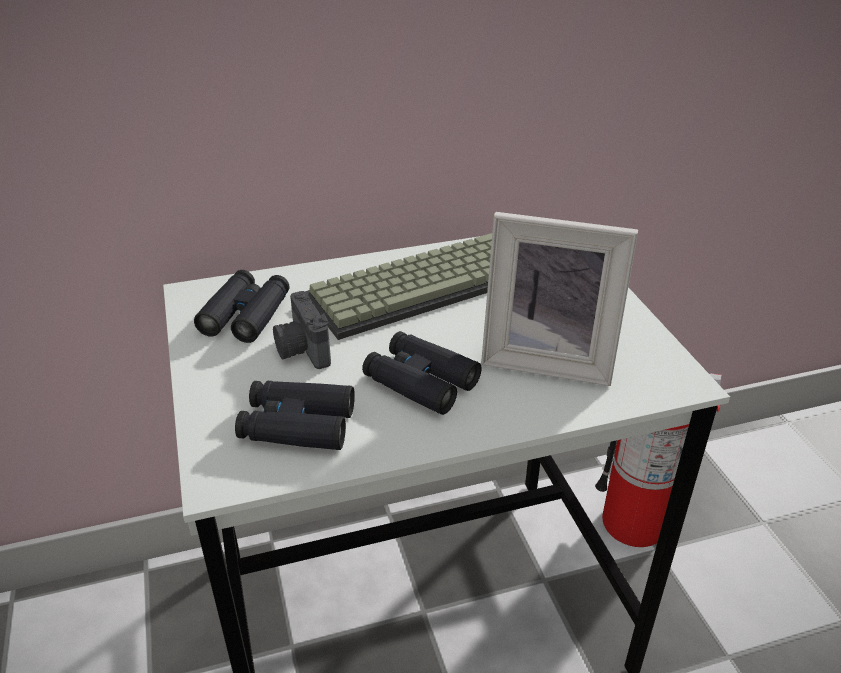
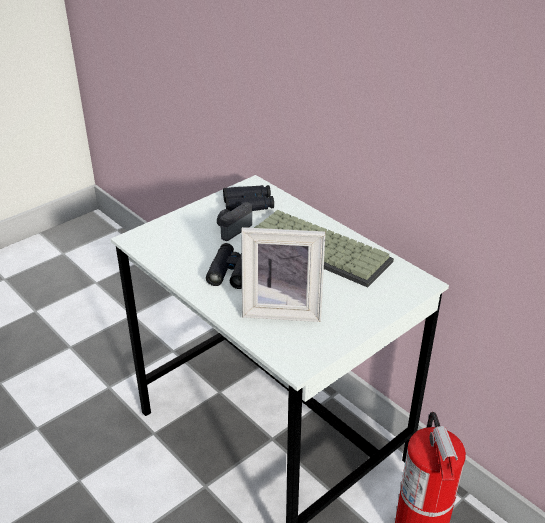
camera: 65 degrees right, 0 degrees up
black binoculars [235,381,355,450] -> none
picture frame [481,212,638,386] -> picture frame turned 75 degrees counterclockwise [241,227,326,322]

